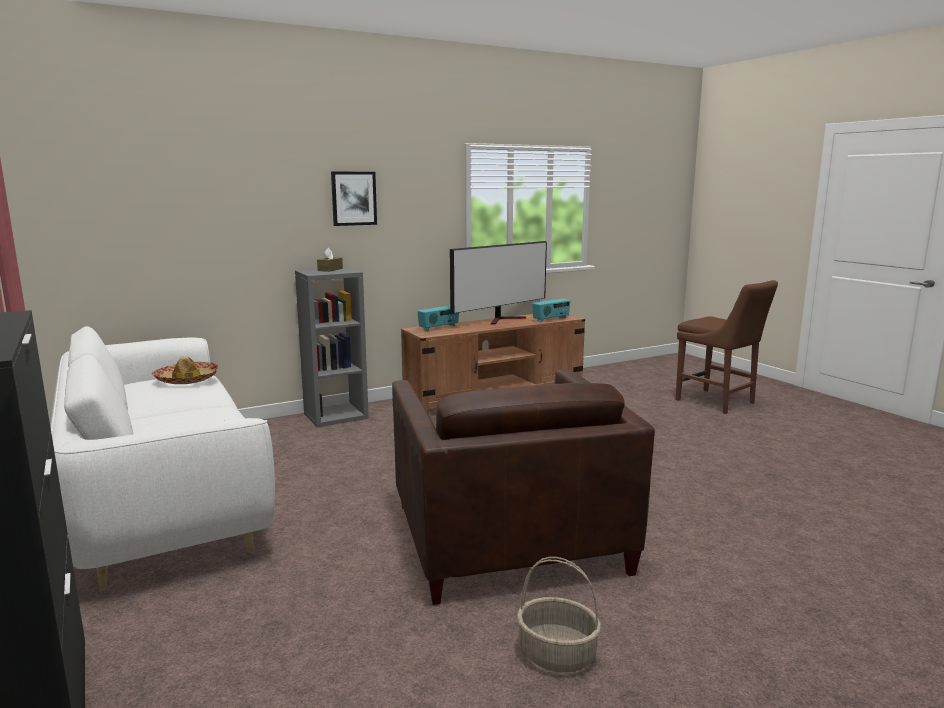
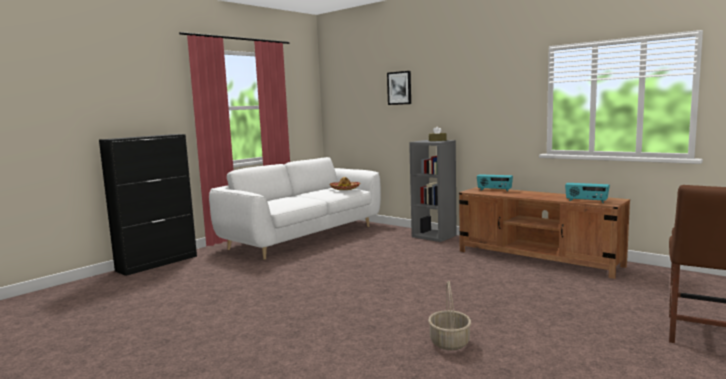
camera: 70 degrees right, 5 degrees down
picture [331,171,377,226] -> picture moved to [387,71,411,105]
brown armchair [392,369,655,605] -> none
television [450,241,547,324] -> none
basket [517,557,601,672] -> basket moved to [428,281,471,350]

